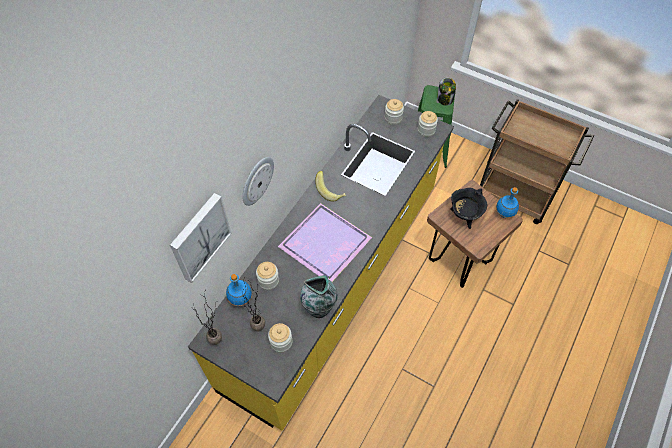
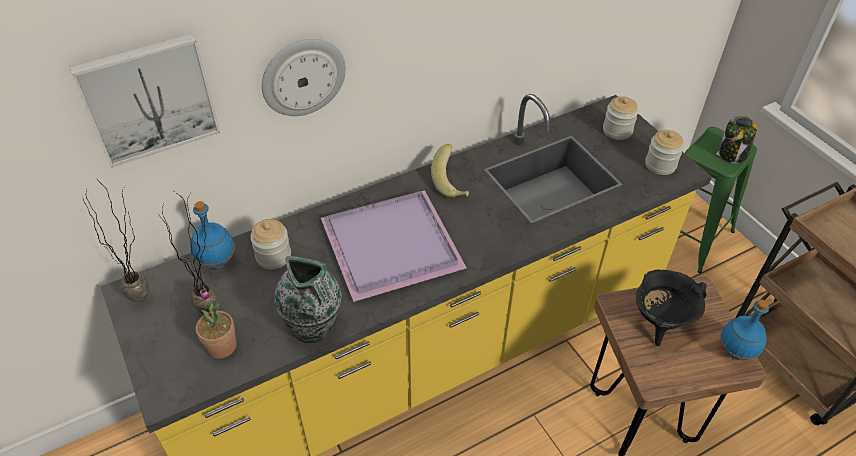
camera: 30 degrees right, 10 degrees down
jar [268,323,292,352] -> potted plant [196,288,237,359]

